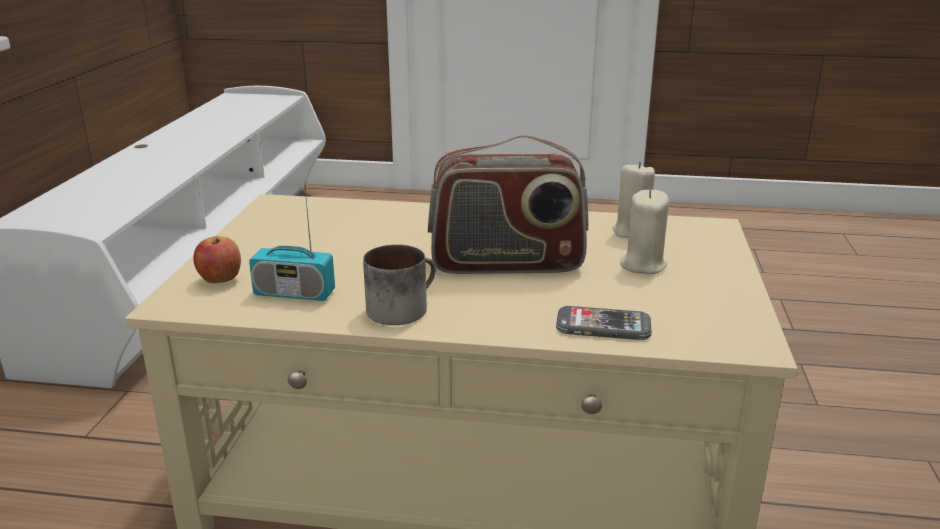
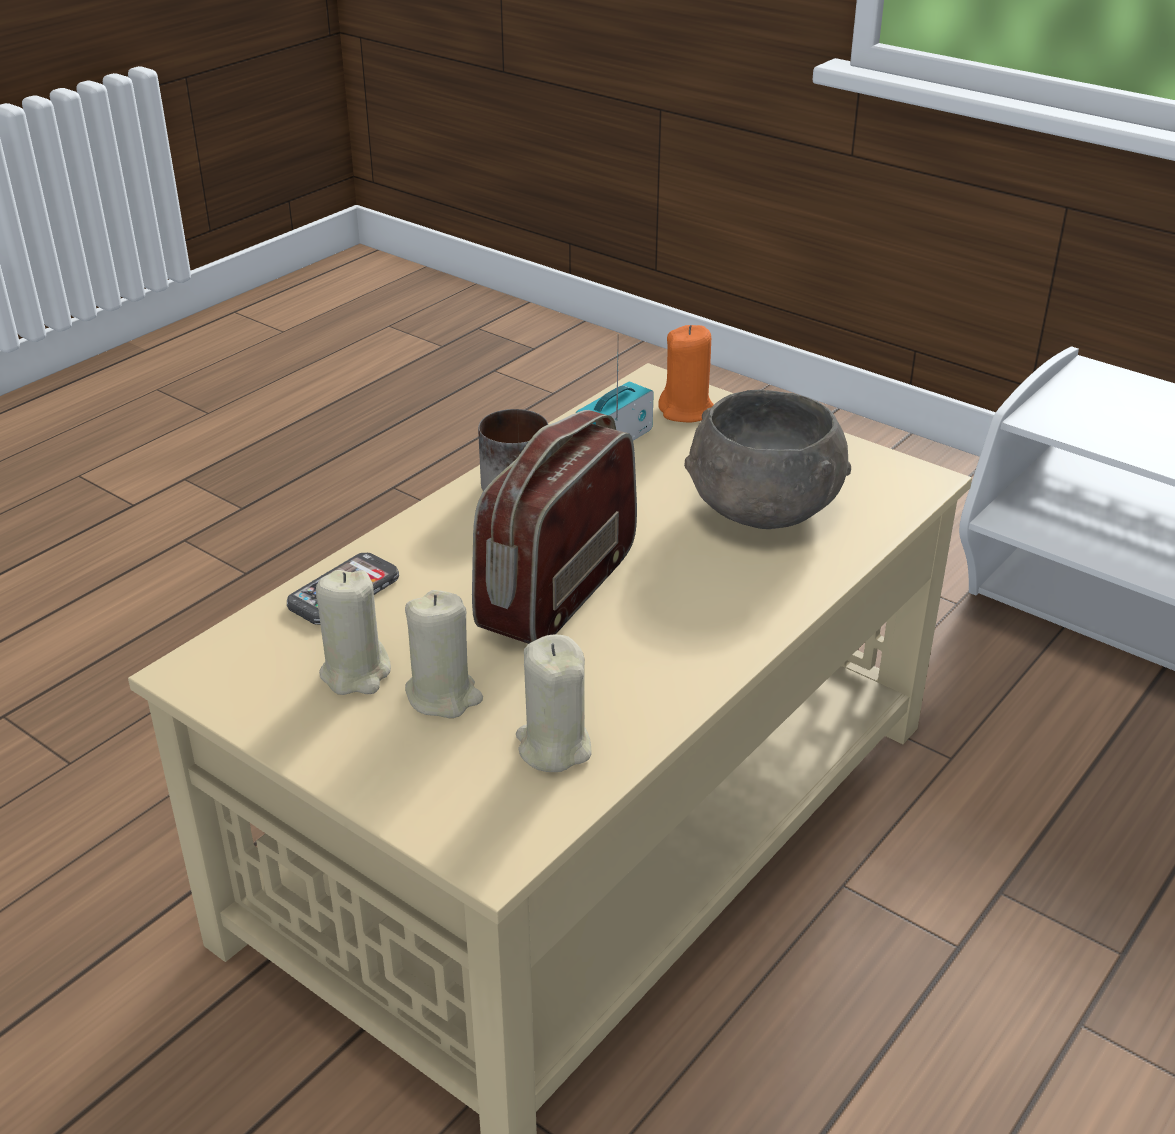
camera: 120 degrees right, 10 degrees up
apple [193,236,241,283] -> orange candle [658,325,714,423]
none -> beige candle [316,570,391,695]
none -> grey bowl [684,390,851,529]

